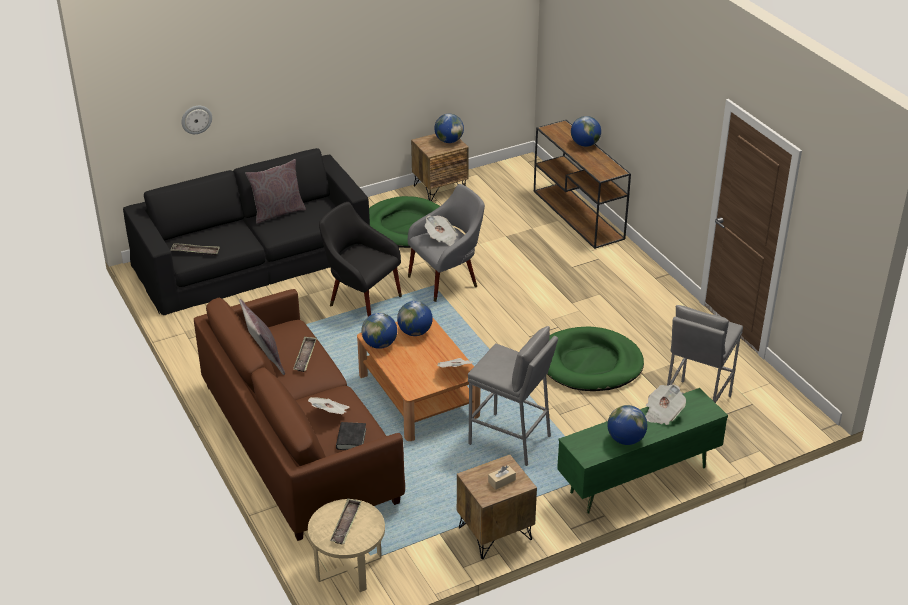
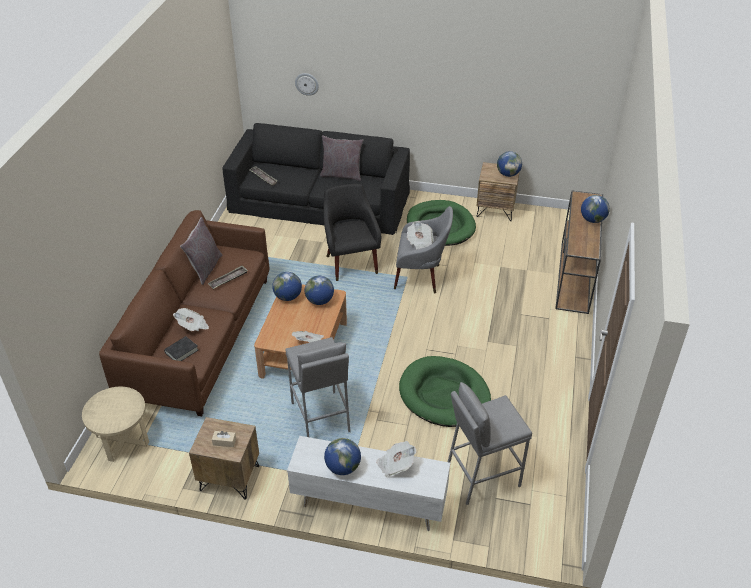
camera: 40 degrees right, 5 degrees up
tray [330,499,361,544] -> none
green tv stand [557,388,728,514] -> white tv stand [287,436,450,531]

